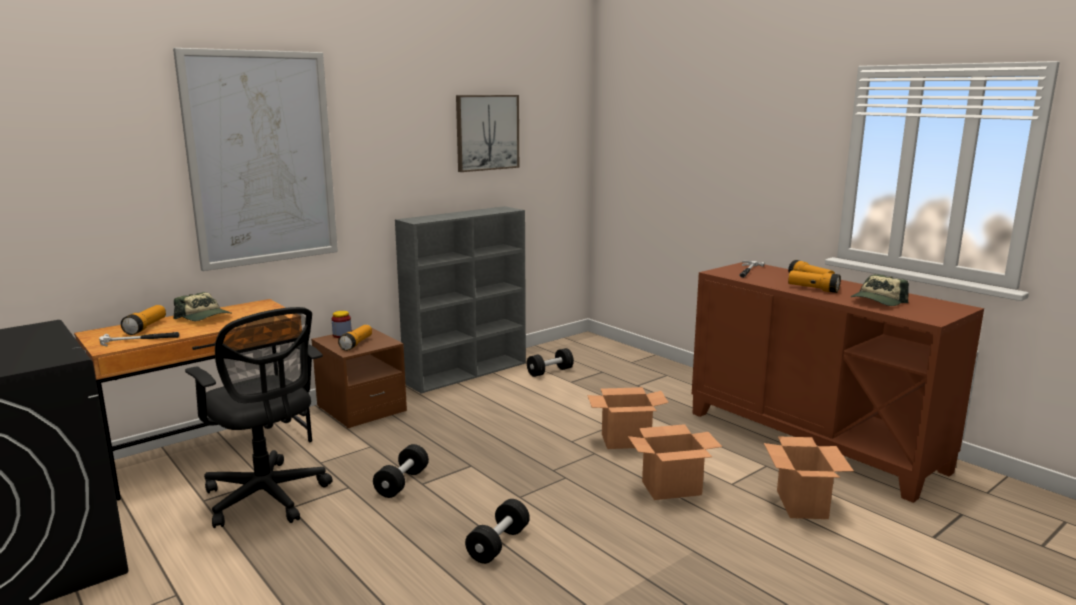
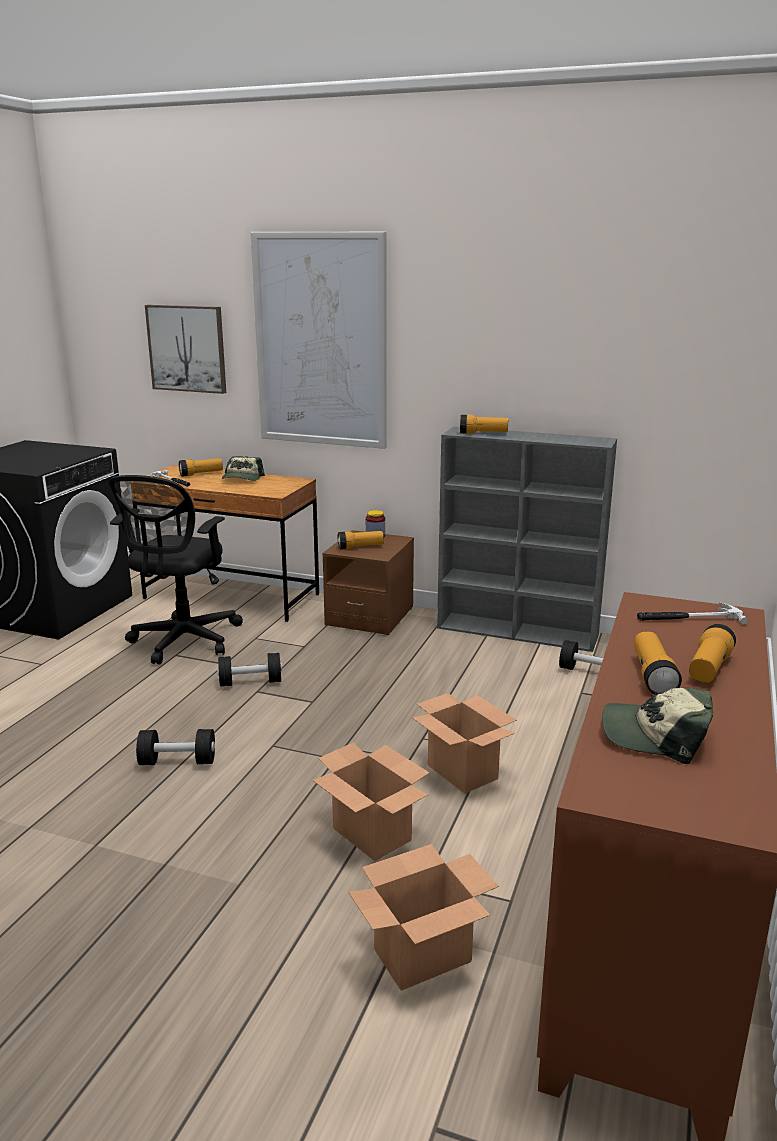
camera: 60 degrees right, 5 degrees up
picture [456,95,519,172] -> picture moved to [145,305,226,394]
none -> flashlight [460,415,508,434]

